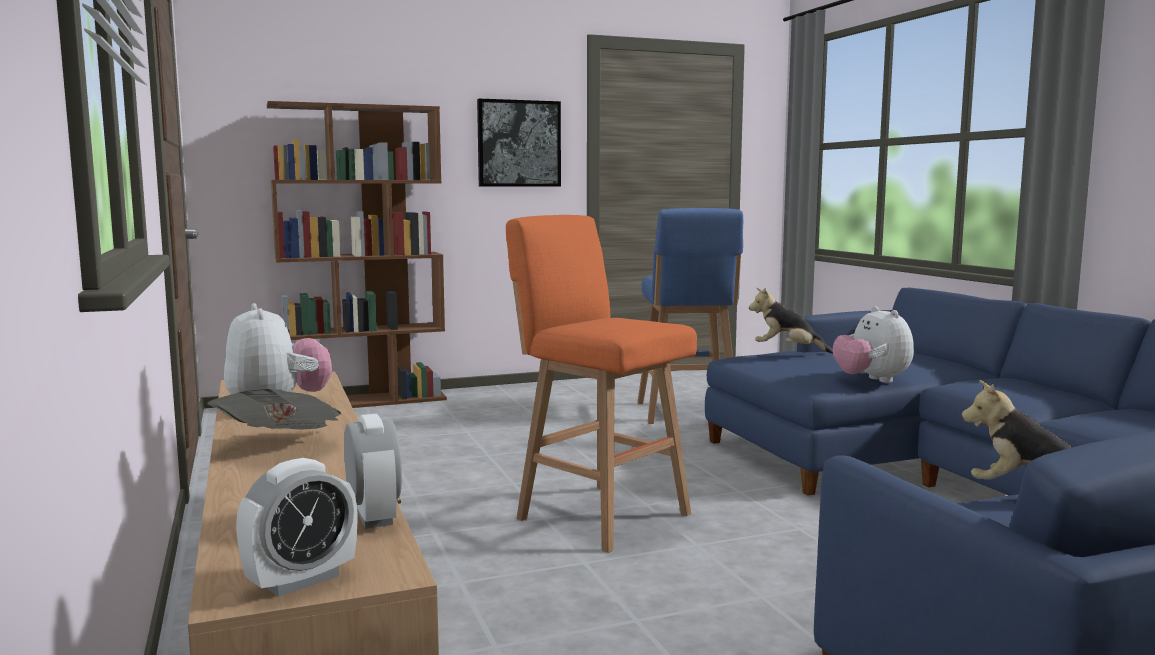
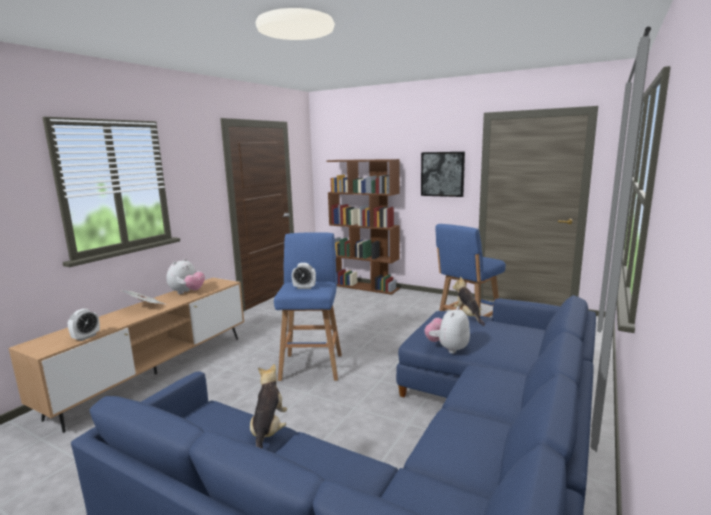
camera: 50 degrees right, 5 degrees up
alarm clock [236,458,357,597] -> alarm clock moved to [292,263,316,289]
orange stool [506,215,697,553] -> blue stool [274,232,342,381]

